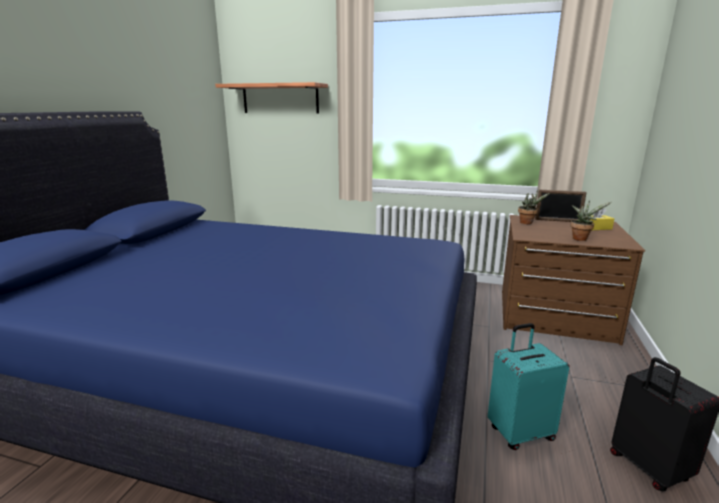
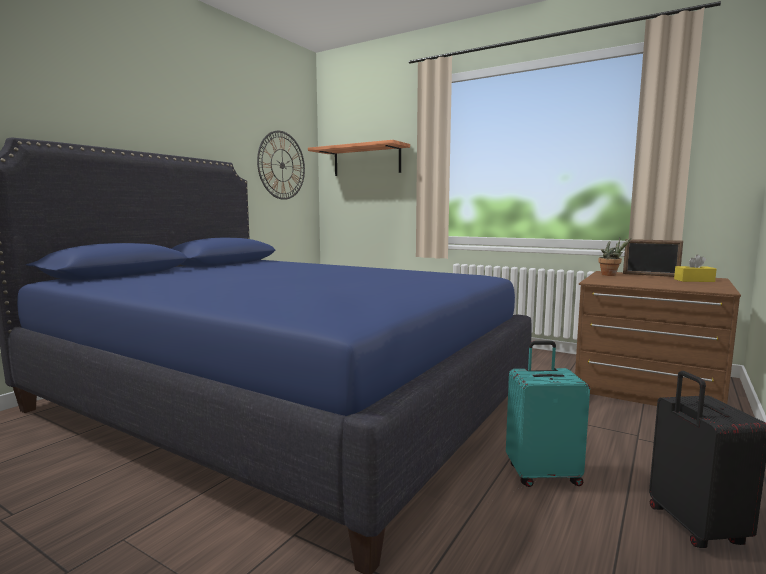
camera: 15 degrees right, 10 degrees down
potted plant [570,200,611,241] -> none
none -> wall clock [257,131,305,200]

